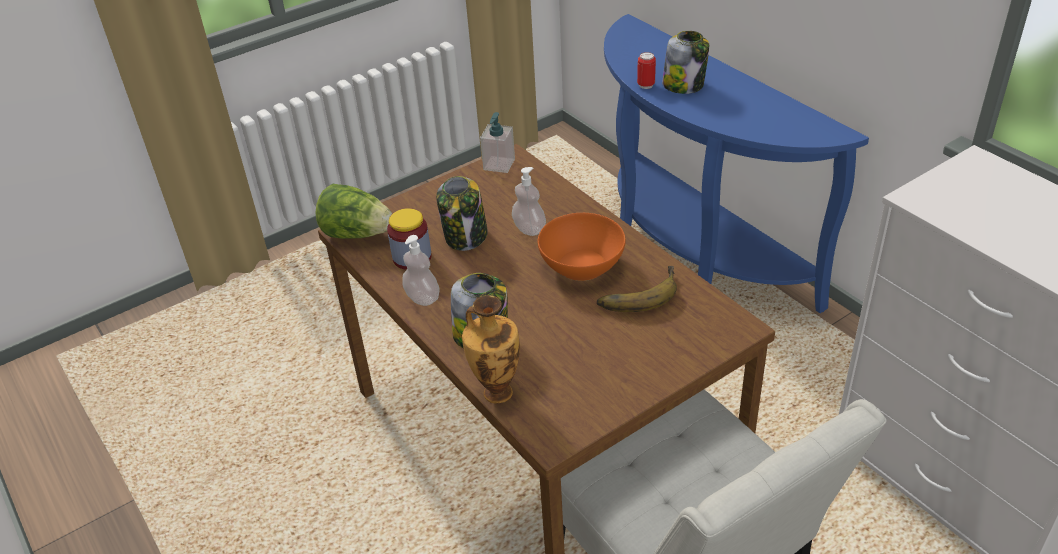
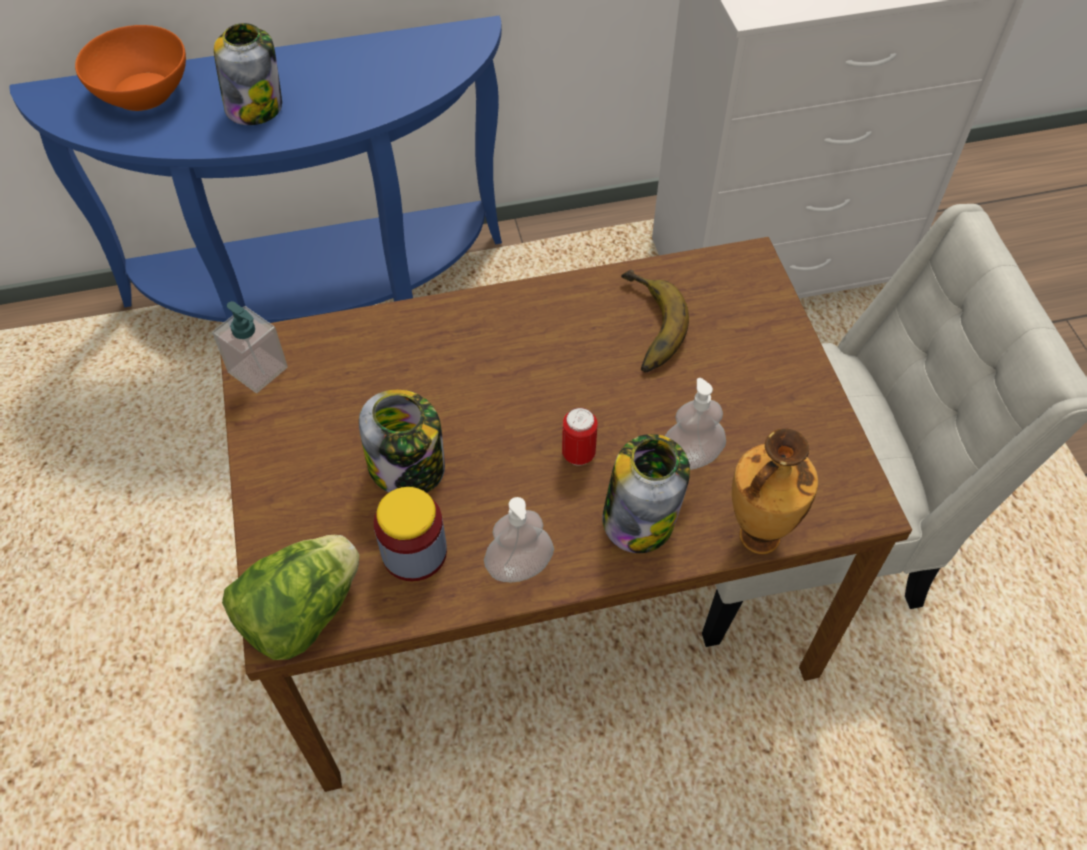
camera: 70 degrees left, 15 degrees up
soap dispenser [512,167,546,236] -> soap dispenser moved to [665,378,726,470]
orange bowl [538,213,626,281] -> orange bowl moved to [75,25,186,111]
can [637,52,656,89] -> can moved to [562,407,598,466]

